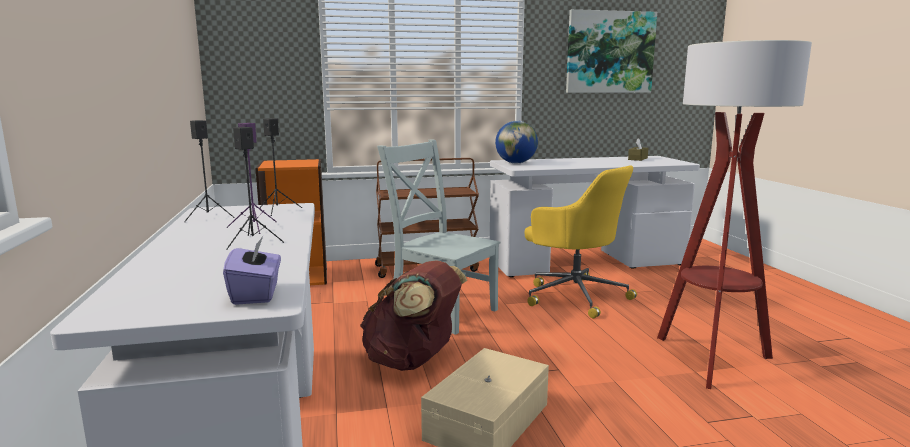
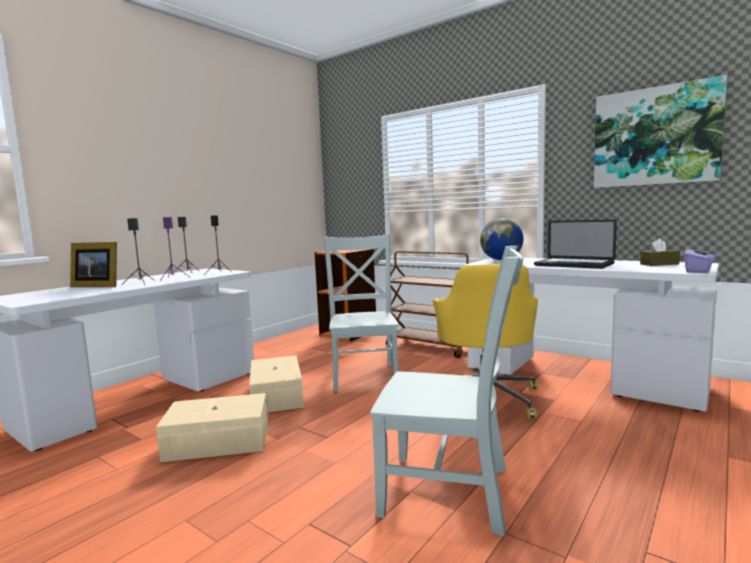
camera: 50 degrees right, 5 degrees down
purple tissue box [223,236,281,305] -> purple tissue box moved to [685,243,715,273]
brown backpack [360,260,467,371] -> beige storage box [249,355,304,412]
floor lamp [657,40,812,389] -> grey chair [370,246,523,536]
none -> picture frame [70,242,117,287]
none -> laptop [534,219,617,269]

